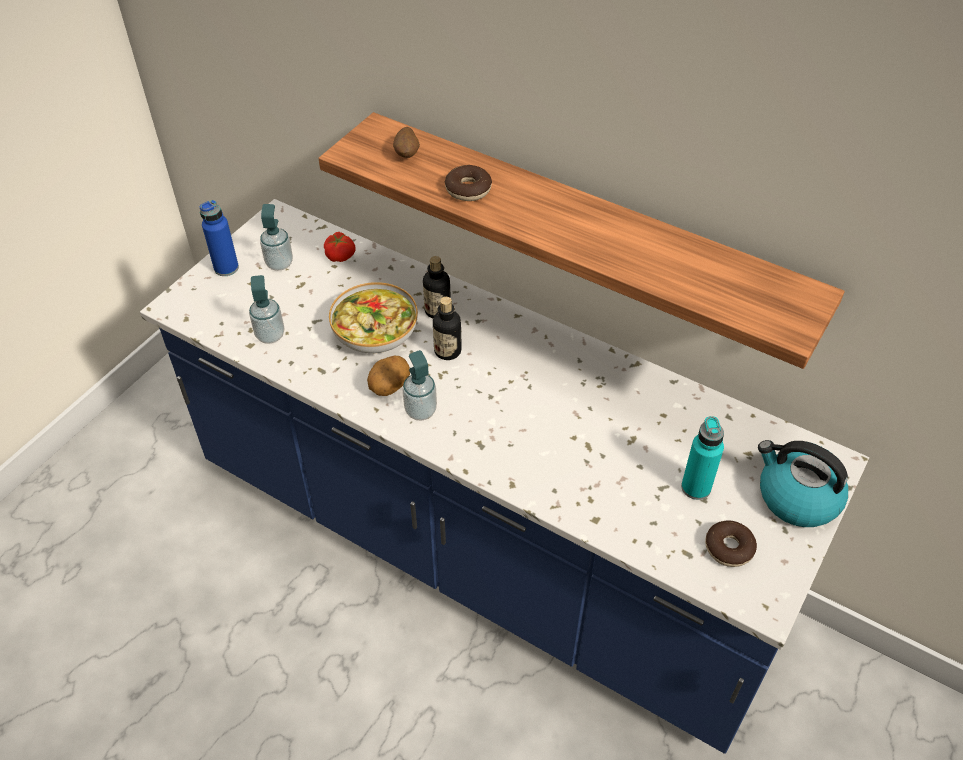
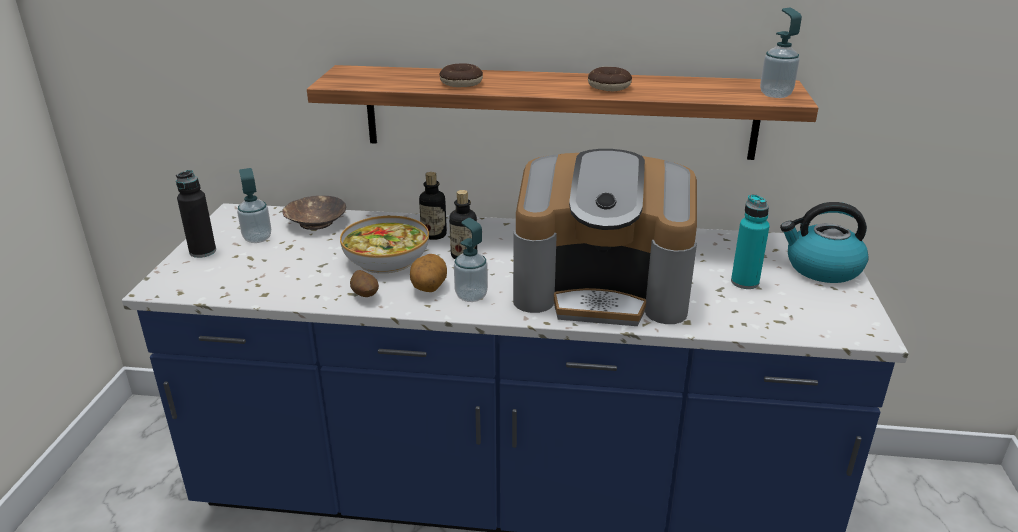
camera: 25 degrees left, 20 degrees down
blue bottle [199,200,239,276] -> black bottle [176,170,216,258]
soap dispenser [249,275,284,344] -> soap dispenser moved to [760,7,802,98]
tomato [324,232,355,262] -> brown bowl [282,195,346,230]
potato [393,127,420,158] -> potato moved to [350,270,379,297]
donut [705,520,757,567] -> donut moved to [588,67,632,92]
none -> coffee machine [513,149,697,326]

